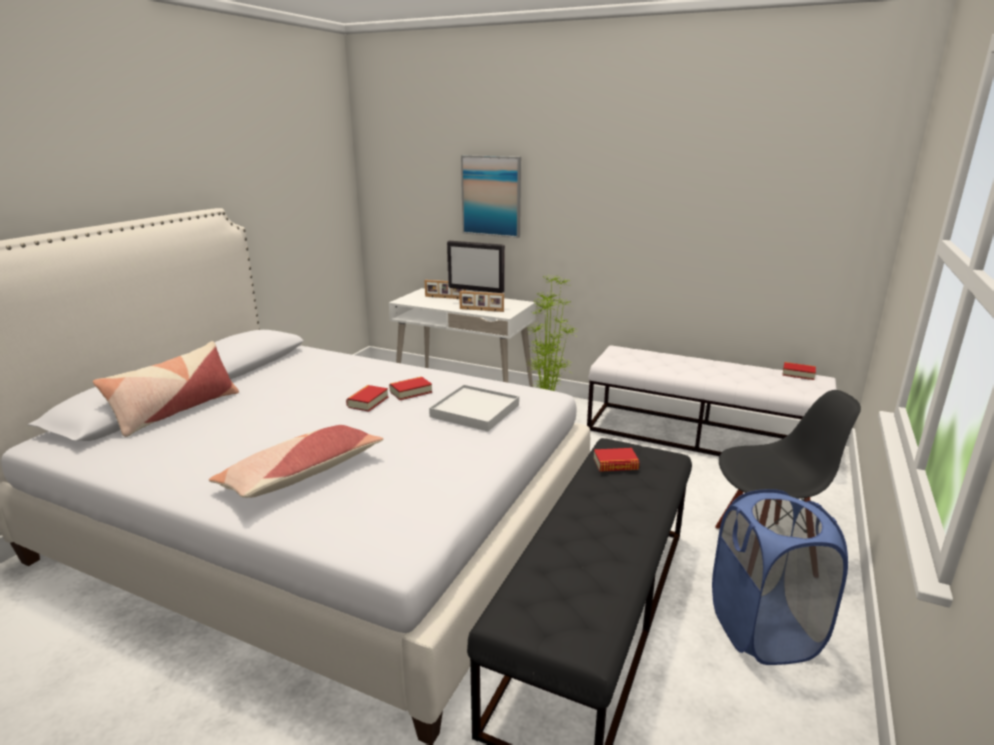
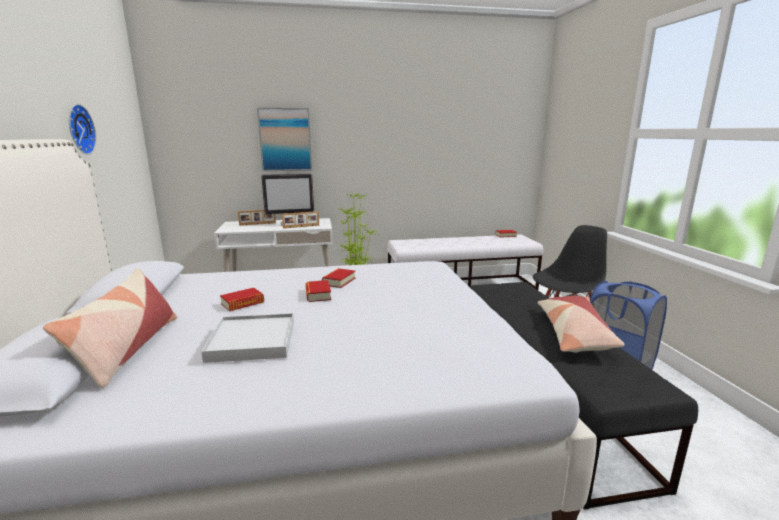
camera: 35 degrees left, 5 degrees down
pillow [209,425,383,498] -> pillow moved to [538,296,625,353]
white tray [429,384,519,431] -> white tray moved to [201,313,294,363]
book [593,448,639,472] -> book moved to [220,288,264,311]
none -> wall clock [69,104,96,155]

